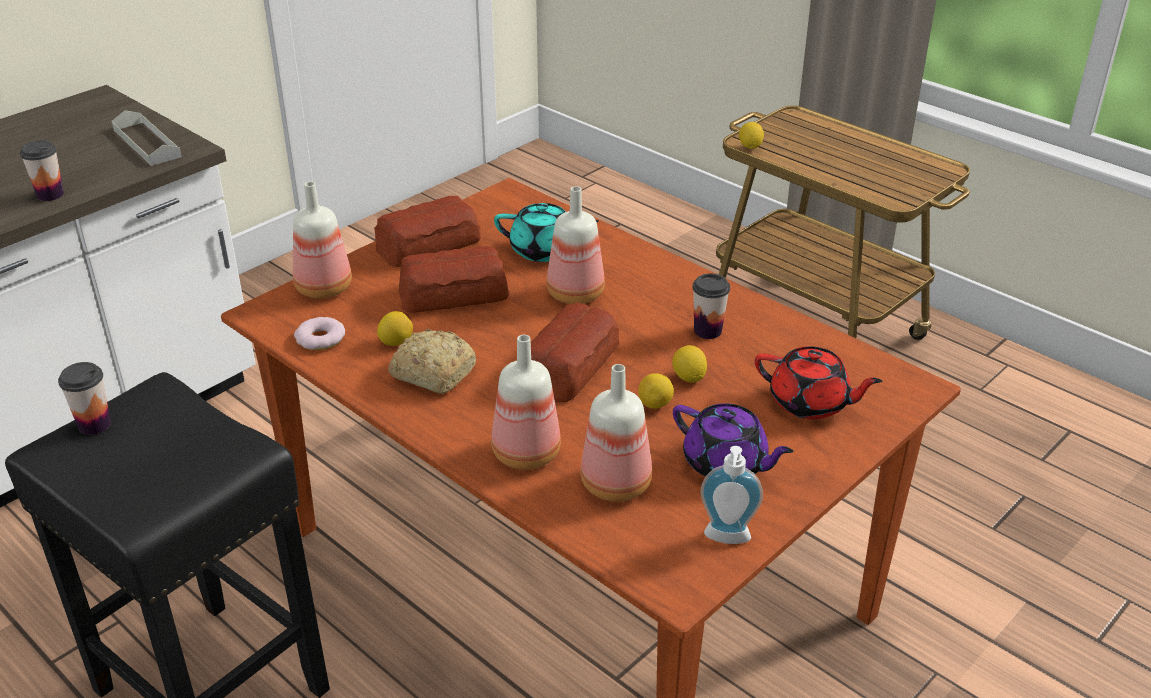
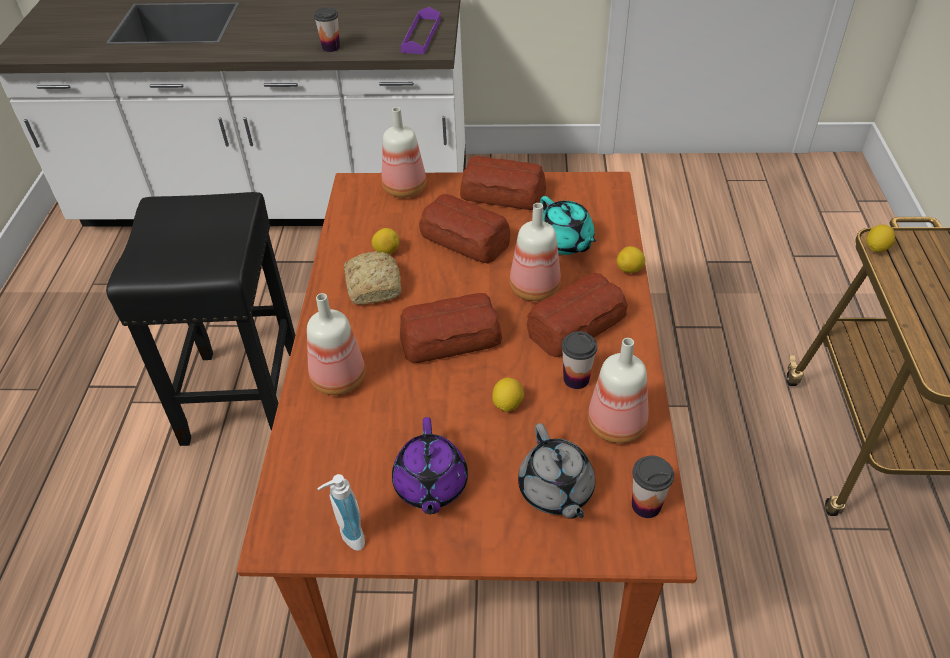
camera: 50 degrees right, 10 degrees up
cup [58,362,111,435] -> cup moved to [632,456,674,518]
grey tray [112,110,182,166] -> purple tray [401,7,440,54]
donut [294,317,345,350] -> none
bottle [581,364,652,502] -> bottle moved to [588,338,649,443]
lemon [638,373,674,409] -> lemon moved to [617,246,645,273]
red teapot [755,346,882,419] -> grey teapot [518,423,595,519]
none -> bread [527,273,628,357]

